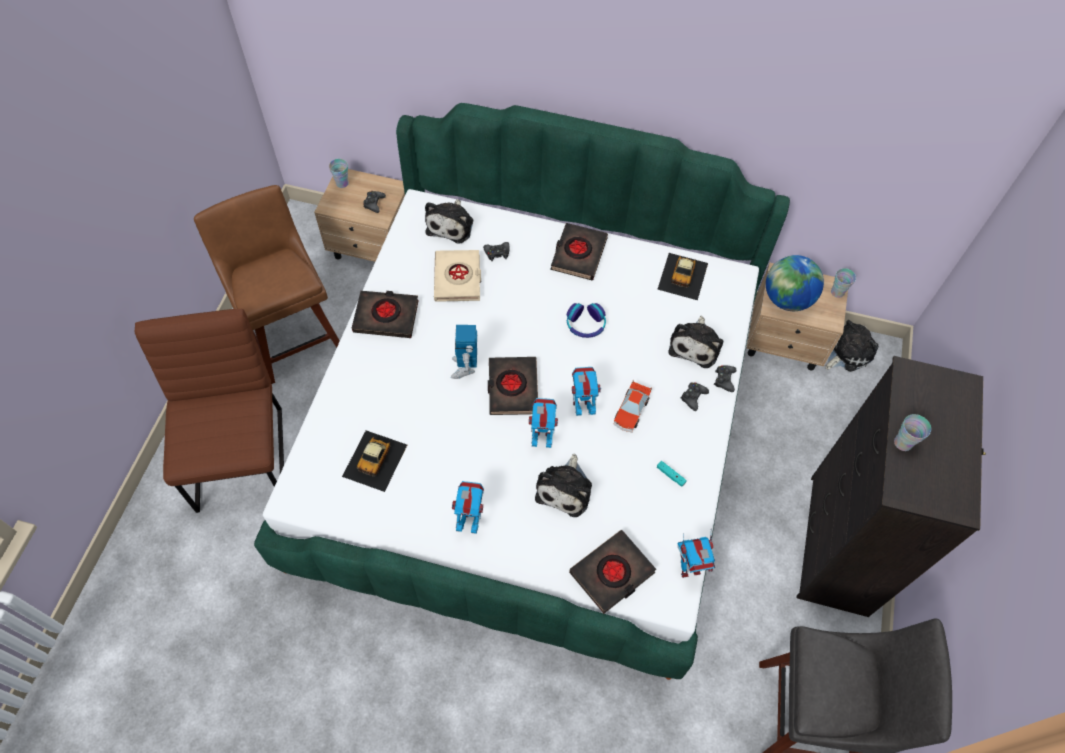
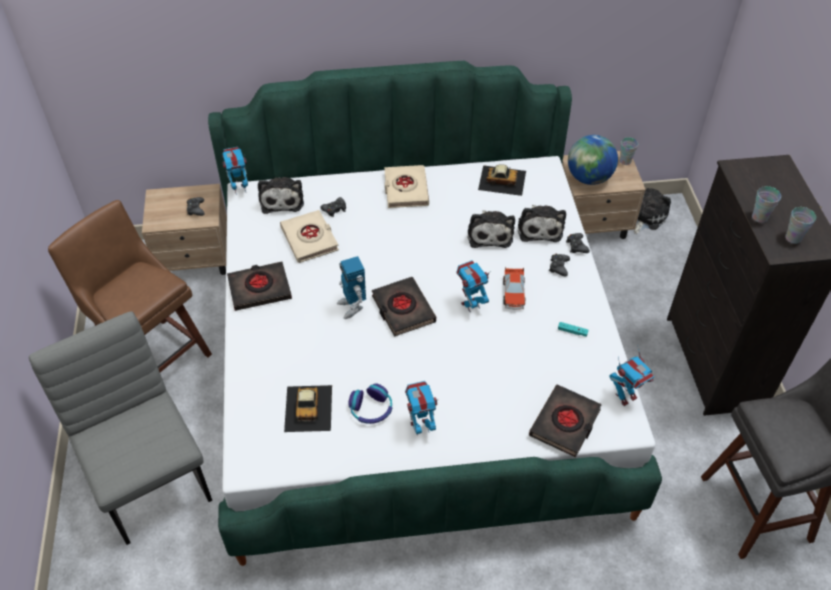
camera: 20 degrees left, 10 degrees down
brown chair [135,309,284,513] -> grey chair [29,311,212,545]
cup [329,159,349,188] -> cup moved to [785,207,816,244]
toy robot [529,398,558,448] -> toy robot moved to [222,147,248,195]
plush toy [535,454,592,517] -> plush toy moved to [468,210,515,248]
black book [550,223,608,280] -> beige book [384,165,429,208]
headphones [567,303,606,338] -> headphones moved to [348,383,392,424]
toy car [658,253,708,300] -> toy car turned 75 degrees counterclockwise [478,164,526,196]

